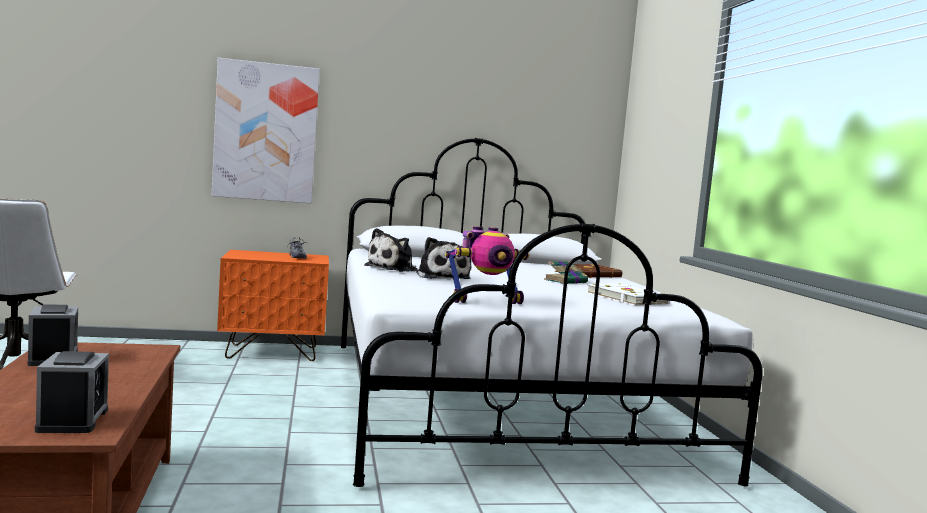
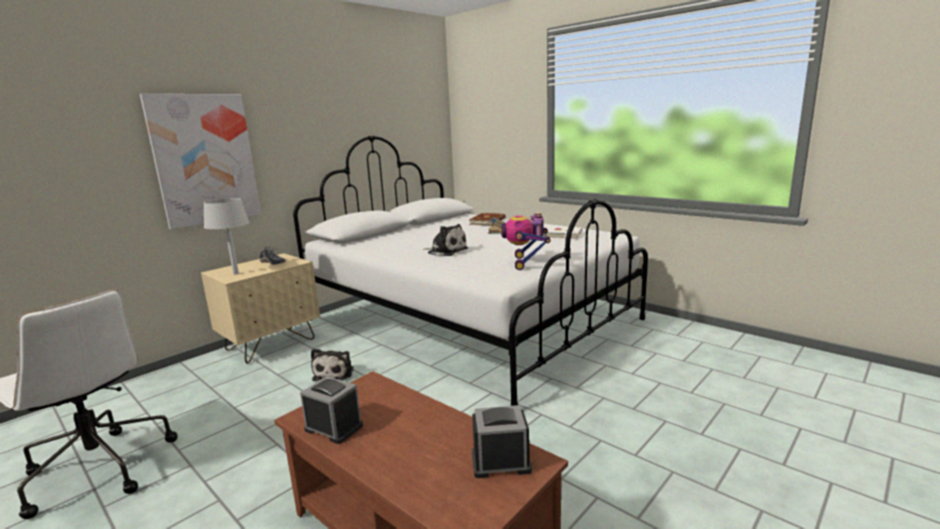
camera: 35 degrees left, 10 degrees up
alarm clock [35,351,109,433] -> alarm clock turned 45 degrees counterclockwise [472,405,532,478]
orange nightstand [217,250,329,361] -> beige nightstand [201,253,320,364]
plush toy [364,228,418,272] -> plush toy moved to [311,349,354,381]
toy robot [445,226,529,304] -> toy robot turned 150 degrees clockwise [500,213,551,270]
none -> grey table lamp [204,198,250,275]

